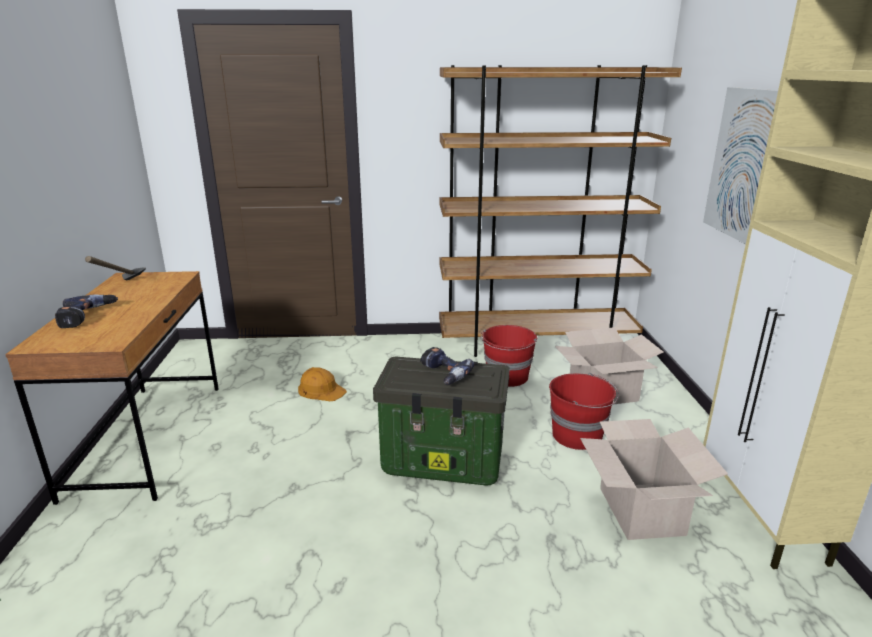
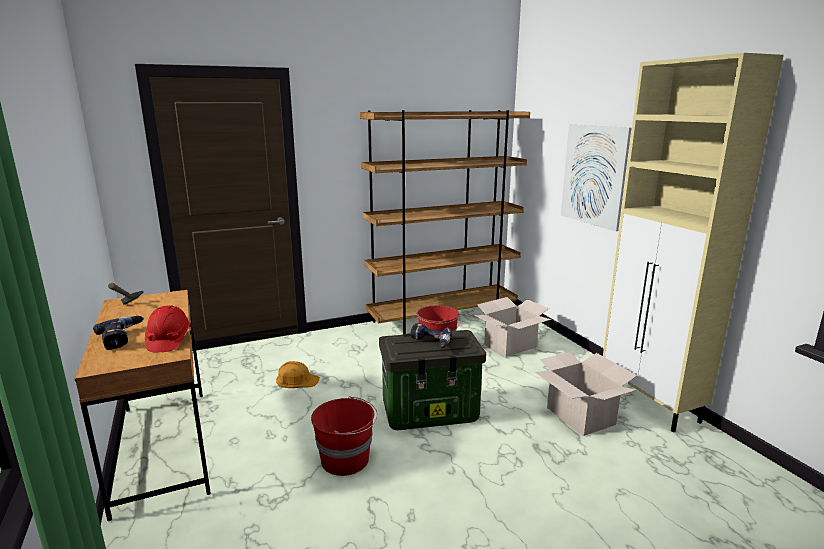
camera: 20 degrees left, 5 degrees down
red bucket [549,373,619,450] -> red bucket moved to [311,396,377,476]
none -> red hard hat [145,305,191,352]

